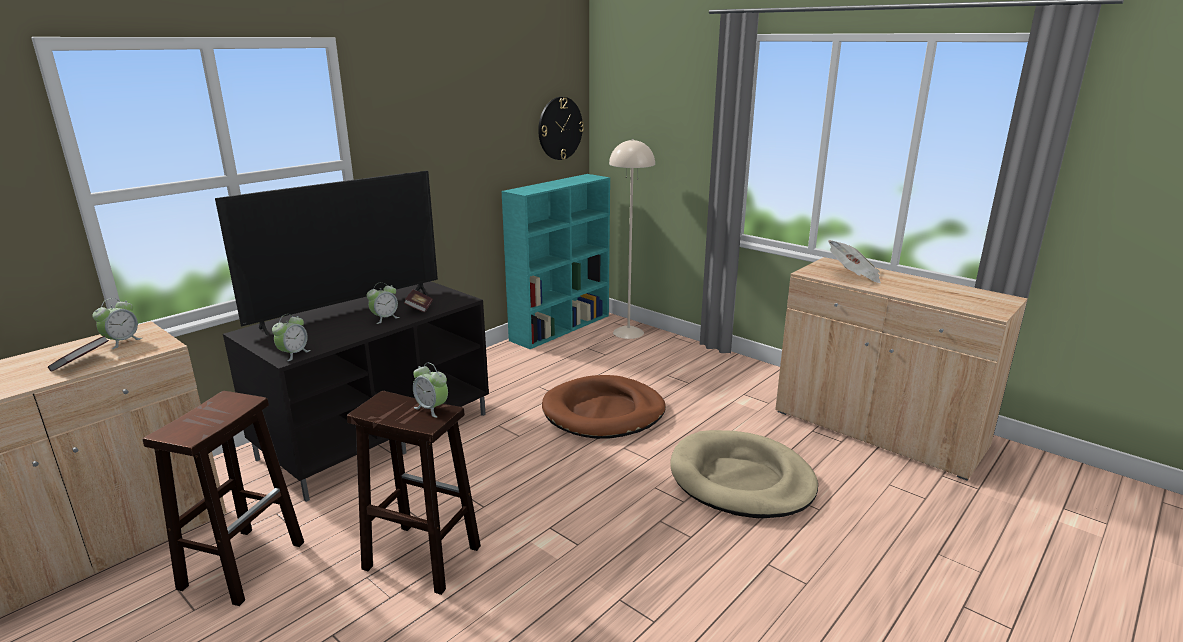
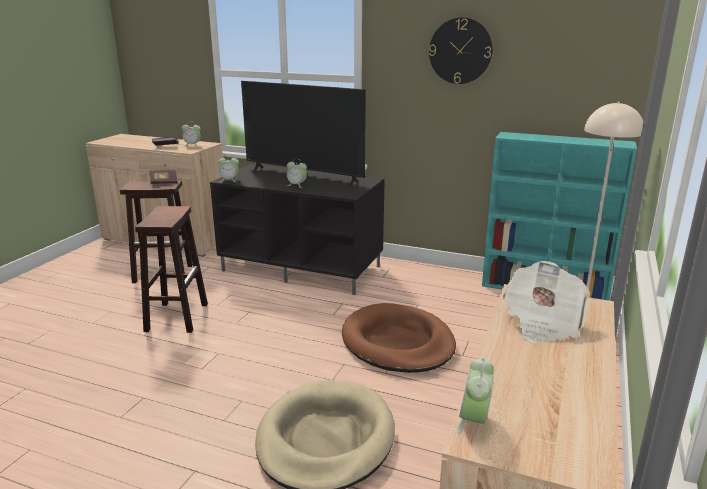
camera: 70 degrees right, 0 degrees up
book [404,289,433,312] -> book moved to [149,170,177,184]
alarm clock [413,363,448,418] -> alarm clock moved to [457,358,494,434]
wall clock [538,97,584,160] -> wall clock moved to [429,17,493,84]

